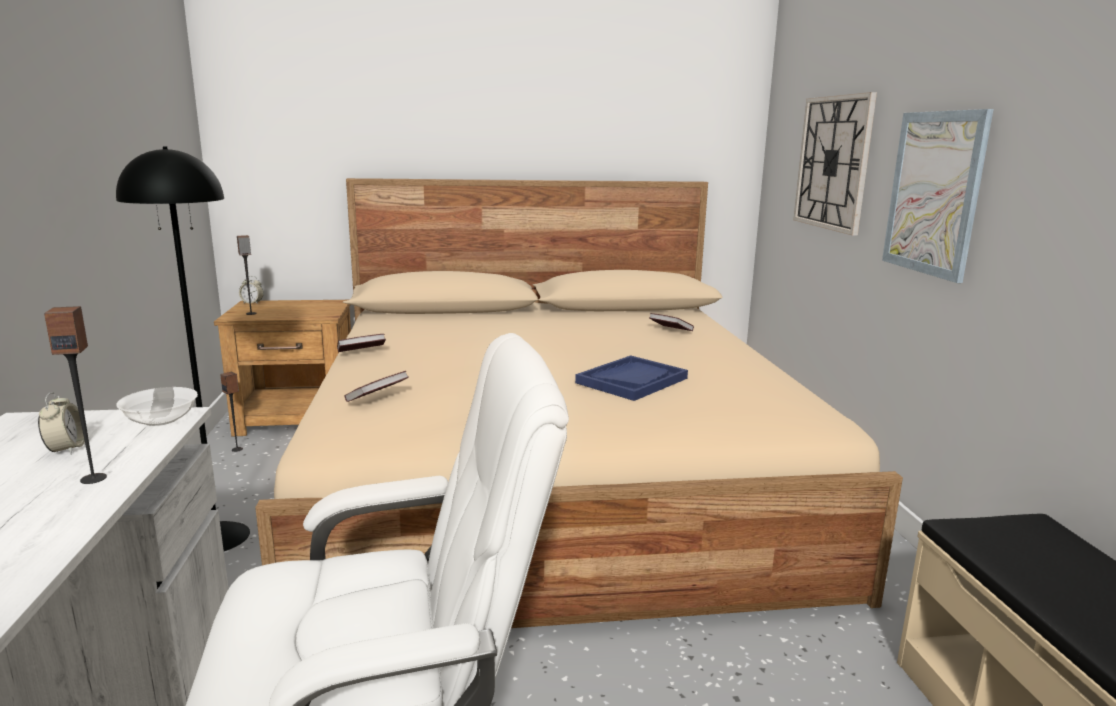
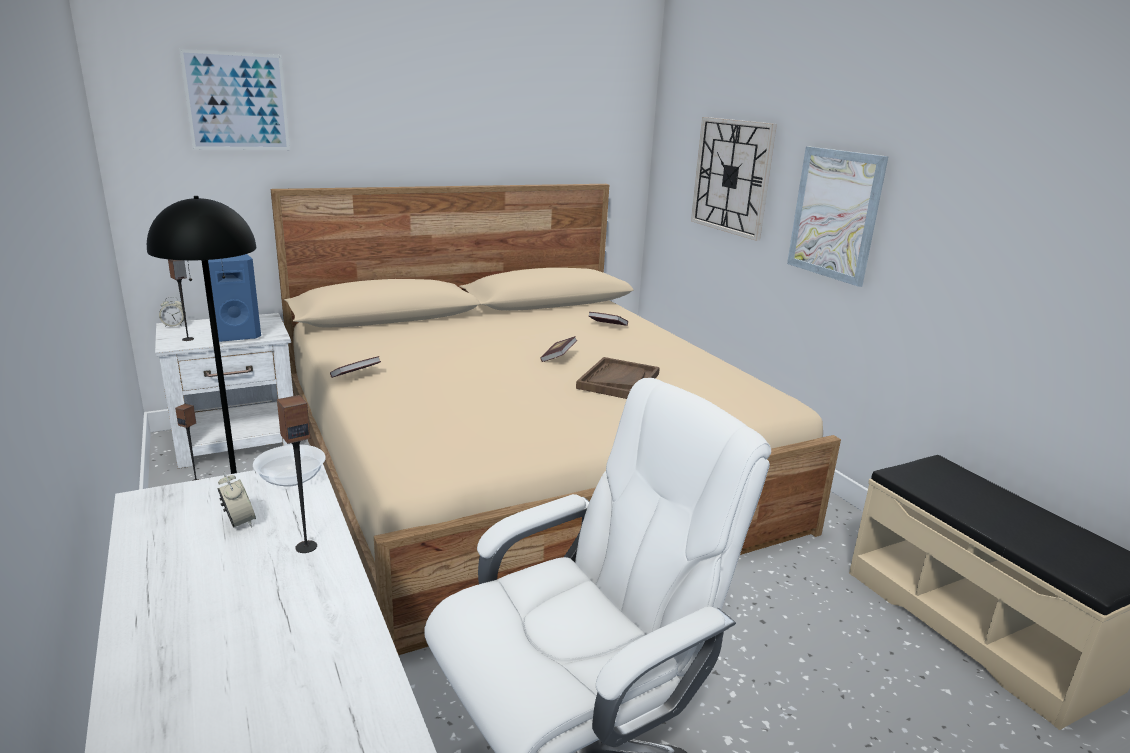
camera: 20 degrees left, 5 degrees up
brown nightstand [214,300,351,436] -> white nightstand [155,313,293,469]
book [344,371,409,402] -> book moved to [541,336,577,362]
blue tray [575,355,688,401] -> brown tray [576,357,660,399]
none -> picture [179,49,290,150]
none -> blue speaker [208,254,261,342]

